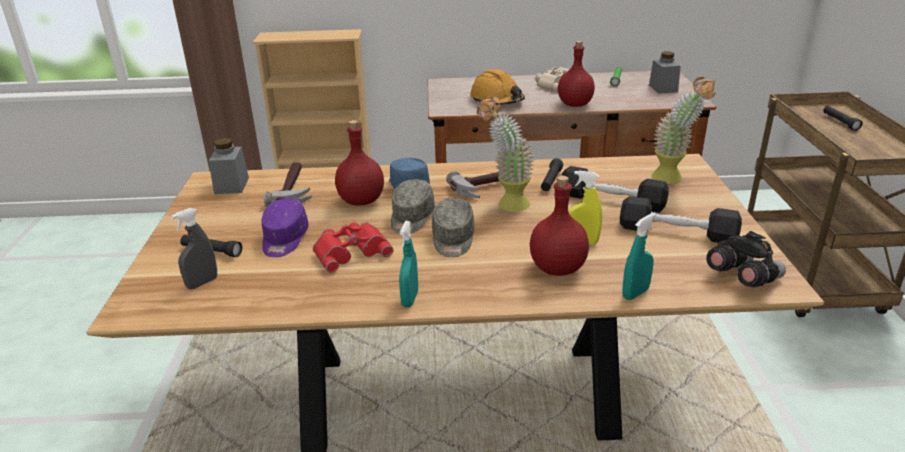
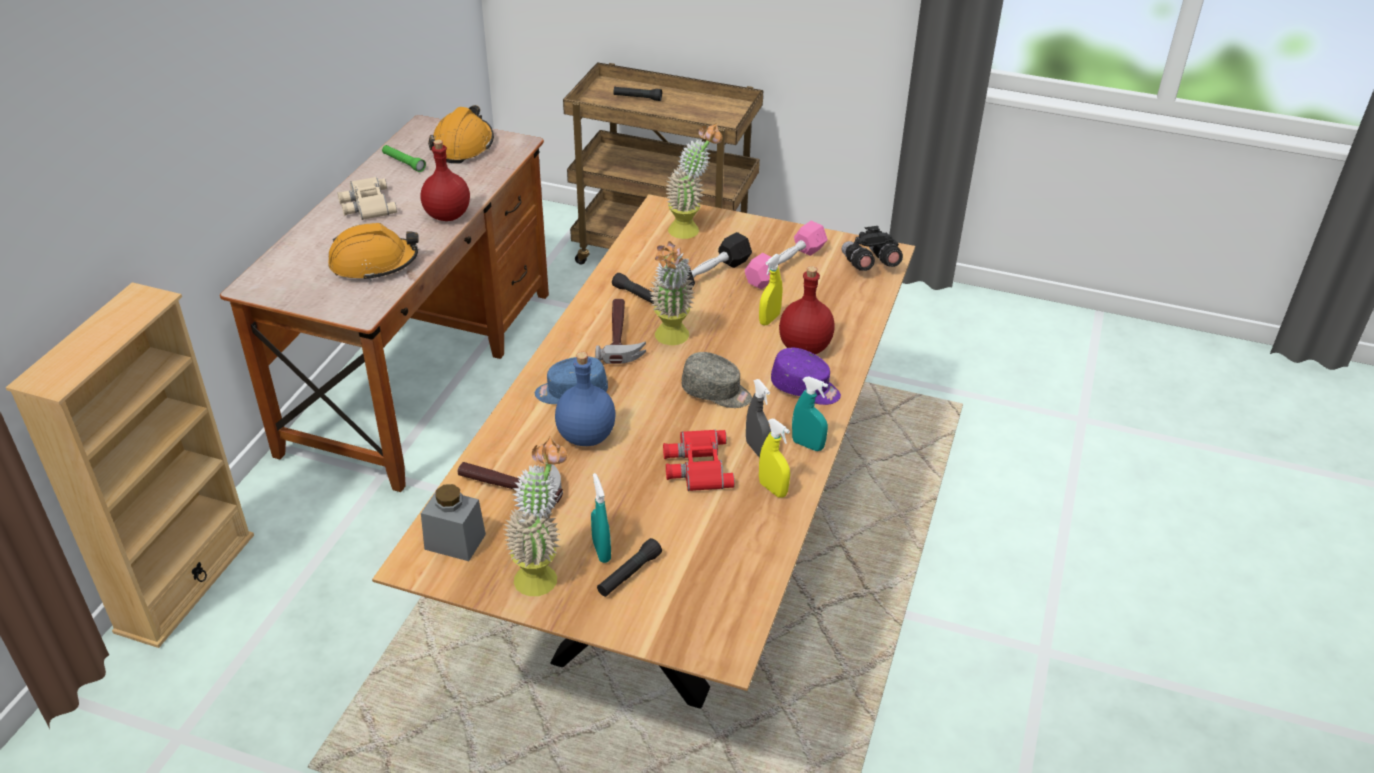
camera: 70 degrees left, 10 degrees up
grey spray bottle [171,208,217,289] -> grey spray bottle moved to [746,379,771,457]
purple cap [262,198,309,257] -> purple cap moved to [771,347,841,405]
red bottle [335,120,384,205] -> blue bottle [555,352,616,446]
grey cap [391,179,435,234] -> none
black dumbbell [620,196,742,244] -> pink dumbbell [745,221,828,289]
turquoise spray bottle [622,213,656,300] -> turquoise spray bottle moved to [591,473,611,563]
grey jar [649,51,681,94] -> orange hard hat [428,105,494,164]
none -> potted plant [504,436,567,596]
none -> yellow spray bottle [759,419,790,498]

